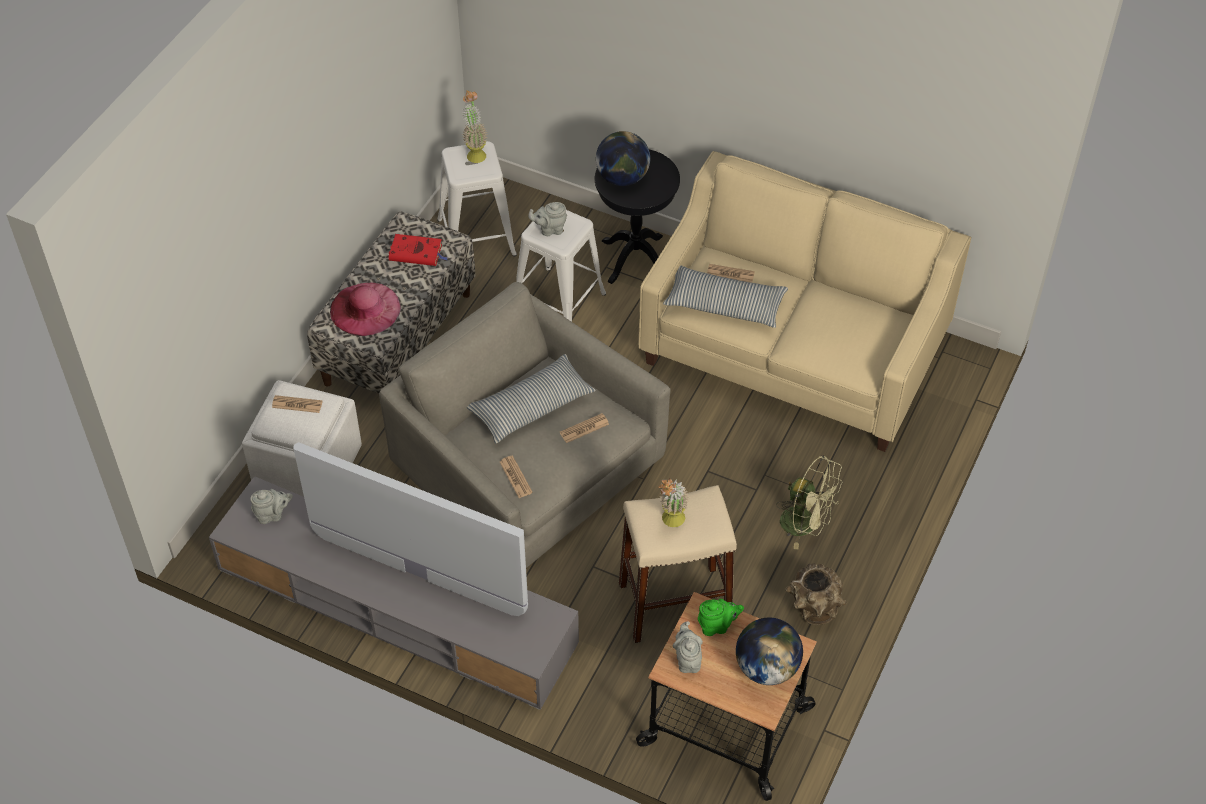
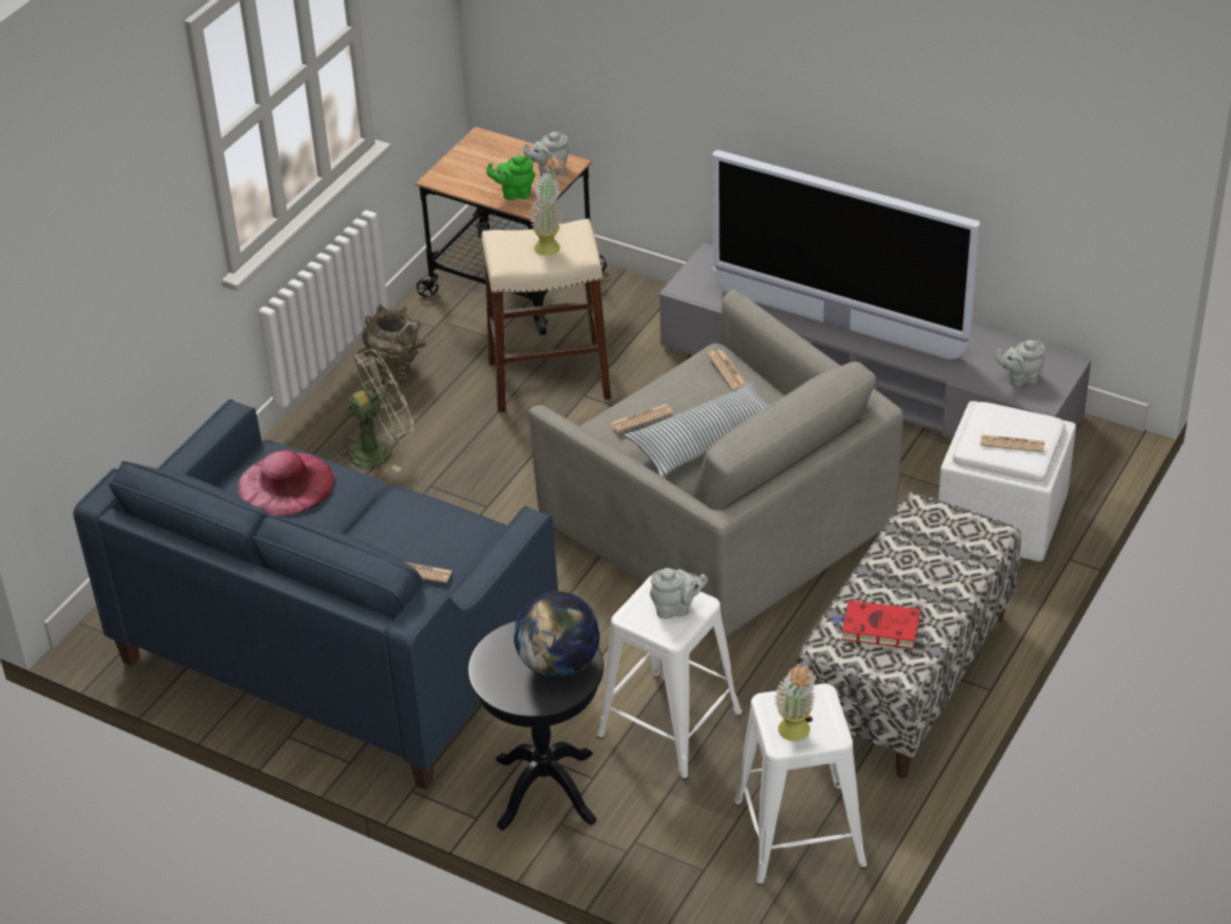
camera: 175 degrees left, 10 degrees down
pink hat [330,283,401,336] -> pink hat moved to [238,450,335,517]
beige sofa [638,151,971,452] -> blue sofa [73,399,558,790]
pillow [663,265,788,328] -> none
grey teapot [672,621,703,673] -> grey teapot turned 75 degrees clockwise [523,132,569,177]
globe [736,618,803,685] -> none
green fan [776,455,843,550] -> green fan turned 120 degrees clockwise [334,349,413,472]

